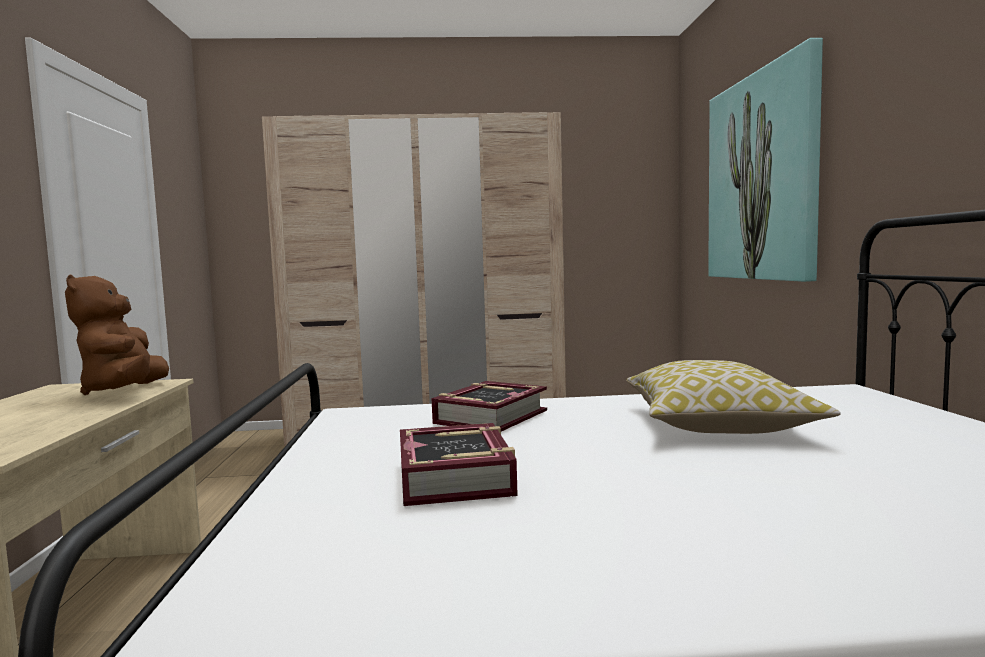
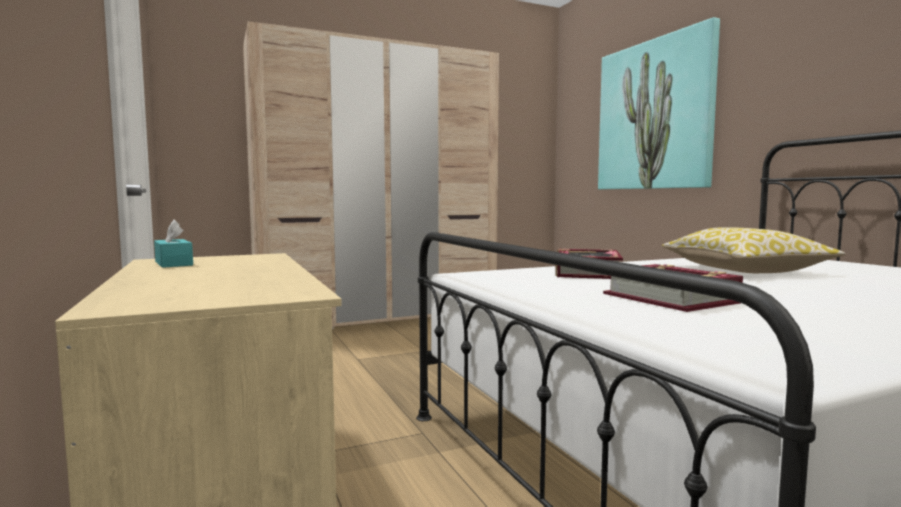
camera: 20 degrees left, 0 degrees up
brown plush toy [65,275,169,395] -> none
none -> turquoise tissue box [154,220,193,268]

